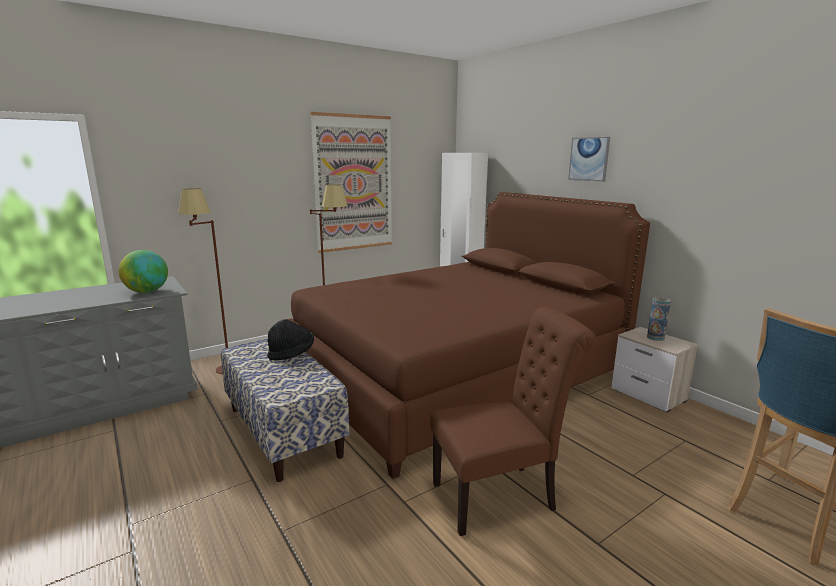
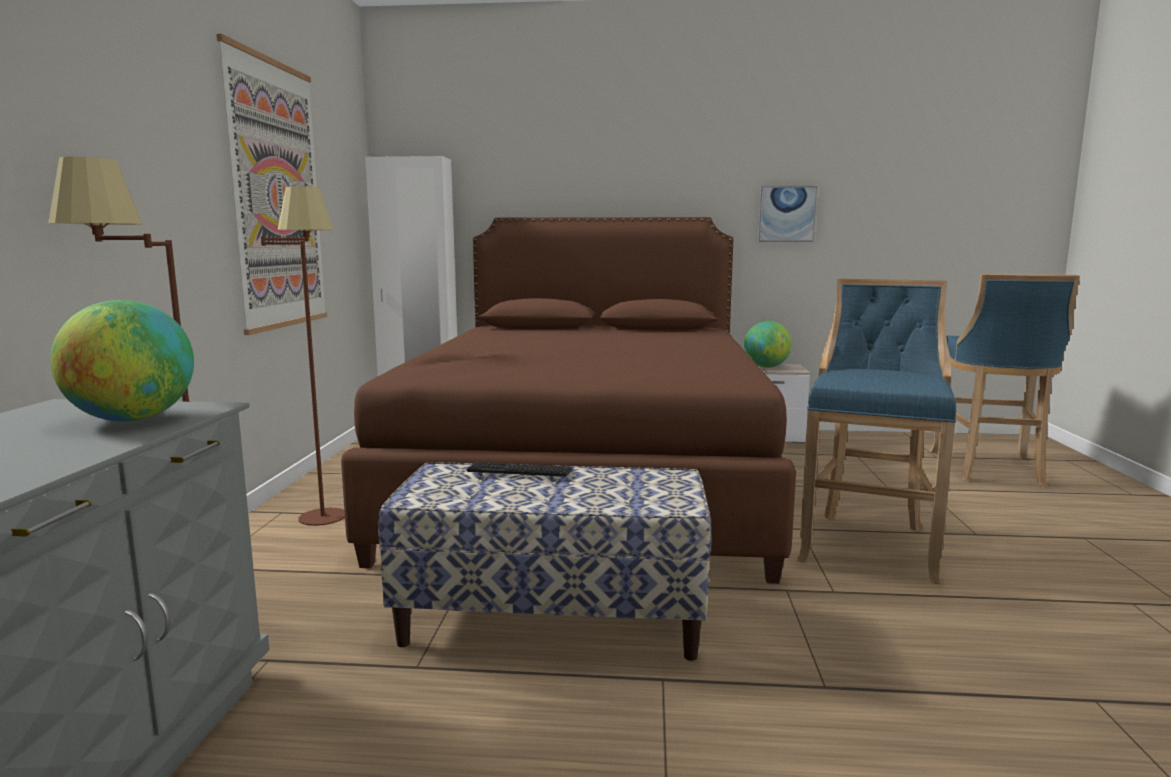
camera: 50 degrees left, 5 degrees down
black hat [267,319,314,360] -> keyboard [466,462,572,479]
brown chair [430,307,596,536] -> blue stool [797,279,956,584]
picture [568,137,610,182] -> picture moved to [758,186,817,242]
vase [647,297,671,341] -> globe [744,321,792,367]

